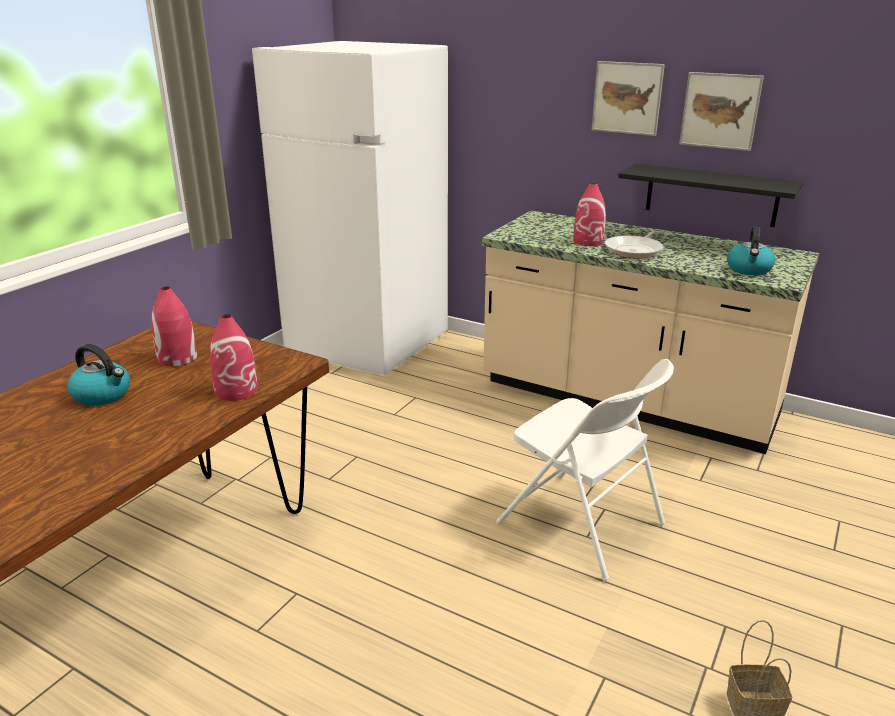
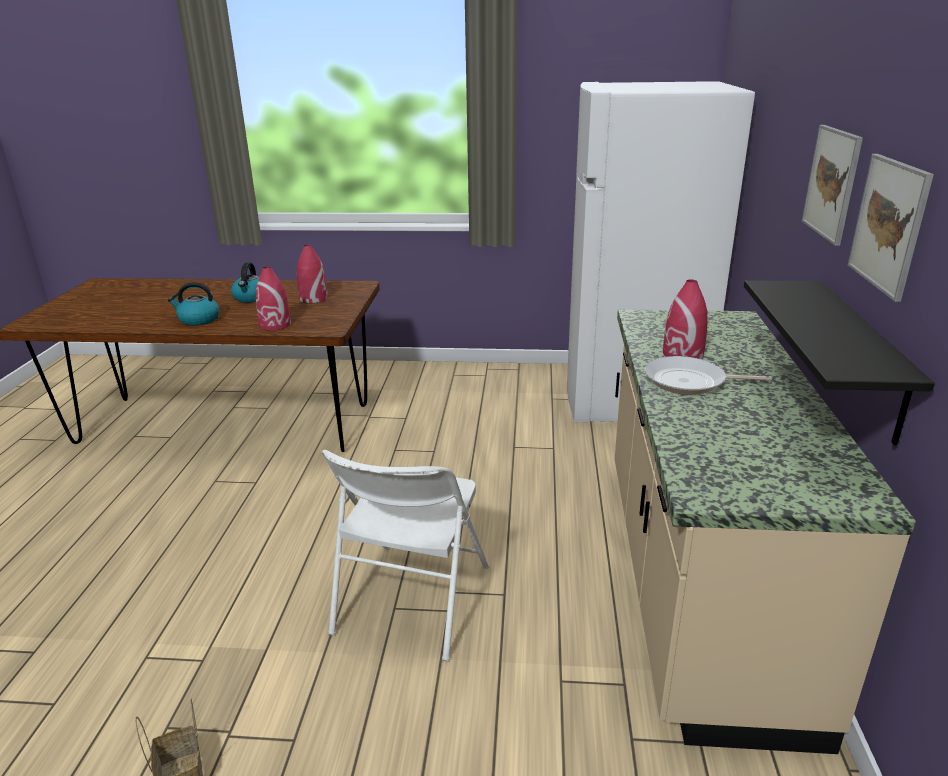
camera: 65 degrees right, 0 degrees up
kettle [727,227,775,275] -> kettle moved to [168,282,220,326]

